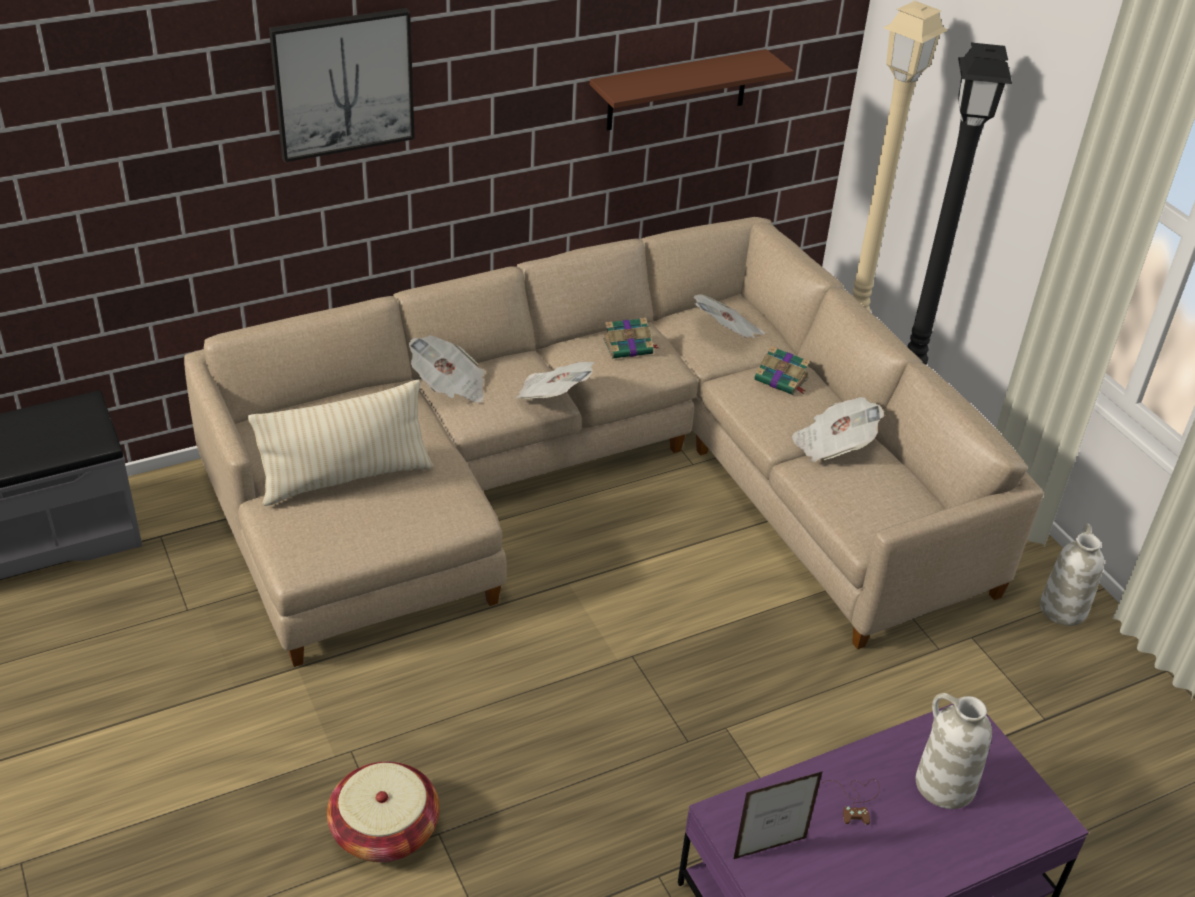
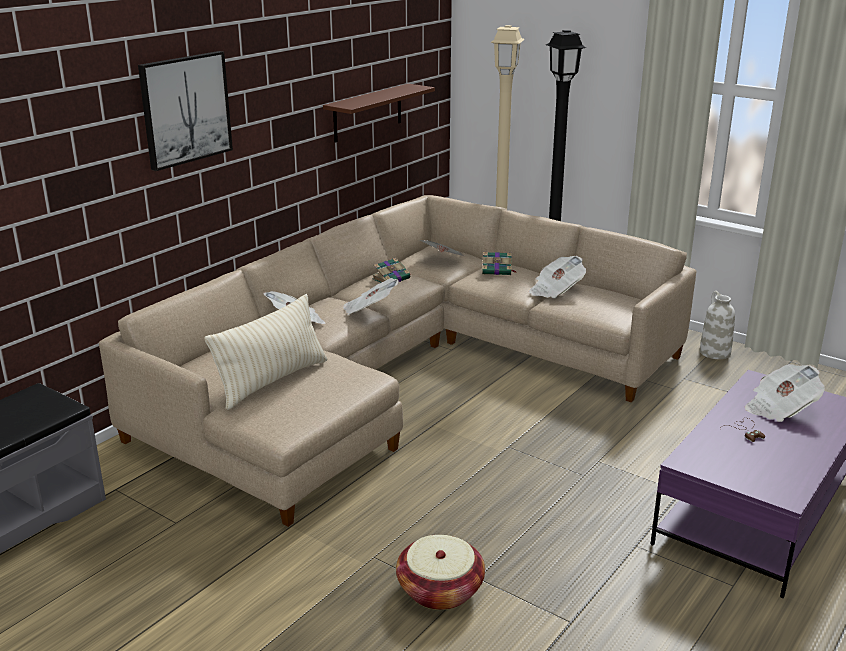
camera: 25 degrees left, 15 degrees down
picture frame [733,771,823,860] -> none
white vase [916,693,992,809] -> newspaper [745,364,825,422]

